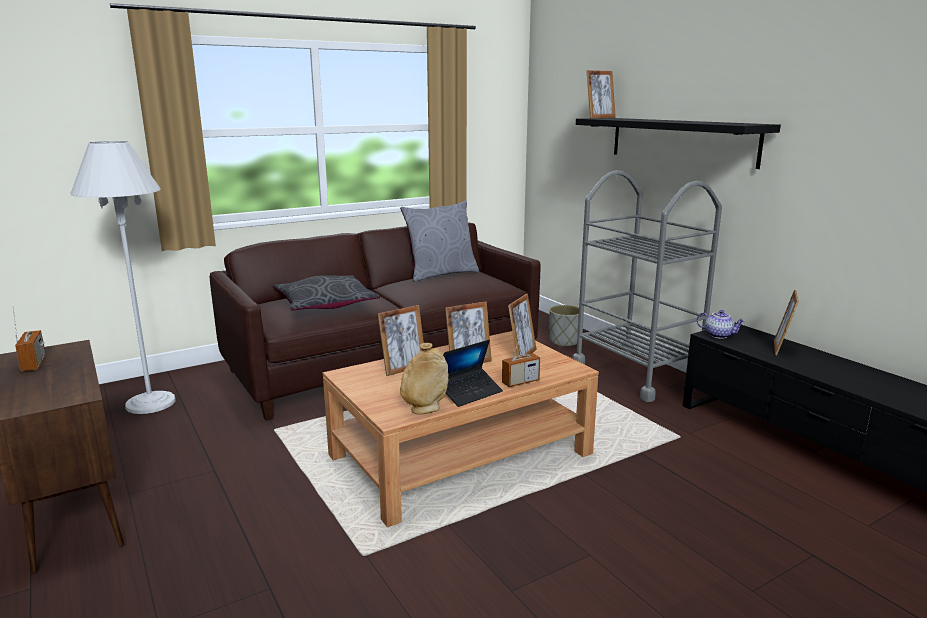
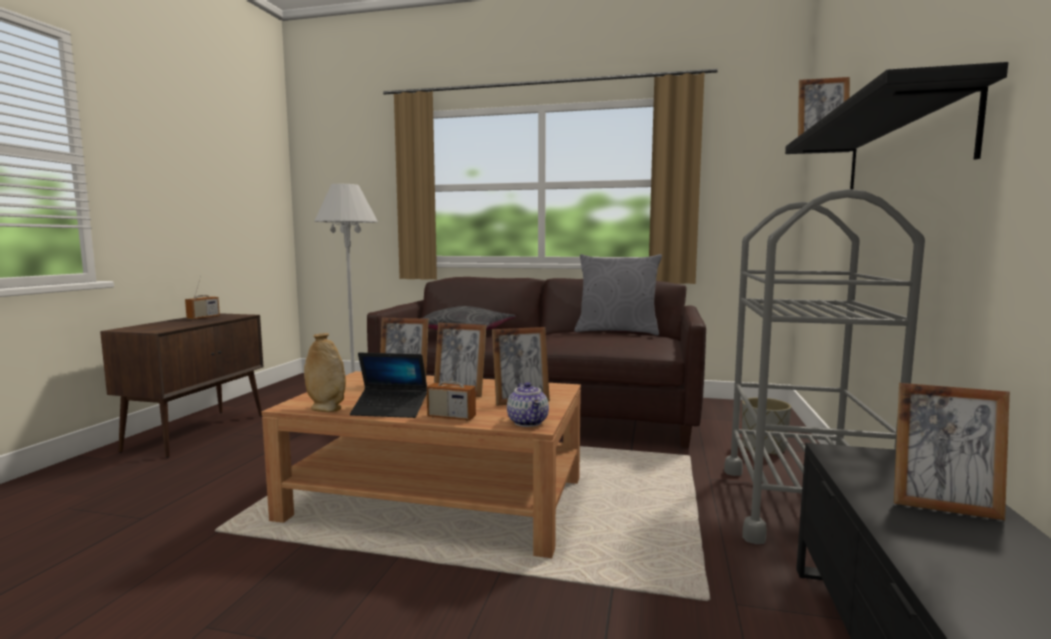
camera: 45 degrees right, 10 degrees down
teapot [697,310,745,339] -> teapot moved to [507,382,549,427]
picture frame [774,290,799,355] -> picture frame turned 135 degrees counterclockwise [894,383,1010,520]

